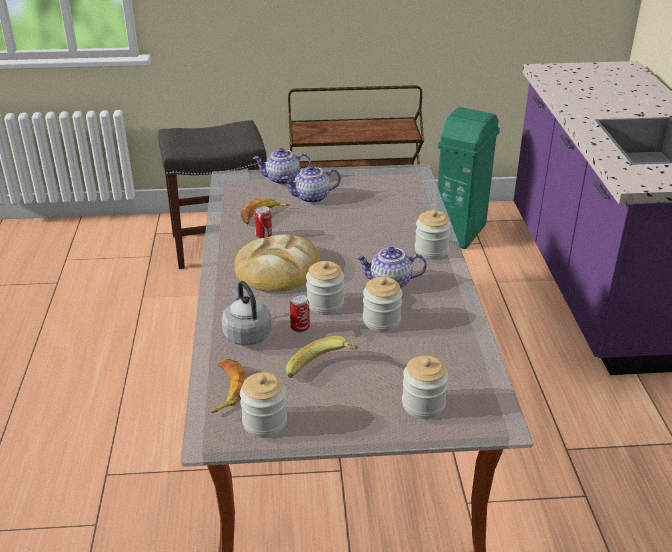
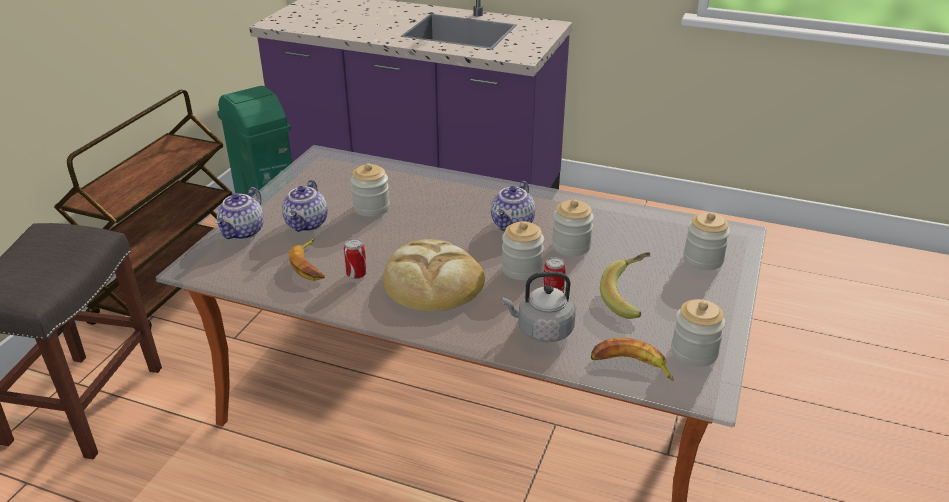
camera: 65 degrees left, 0 degrees up
jar [415,210,451,259] -> jar moved to [350,163,390,217]

